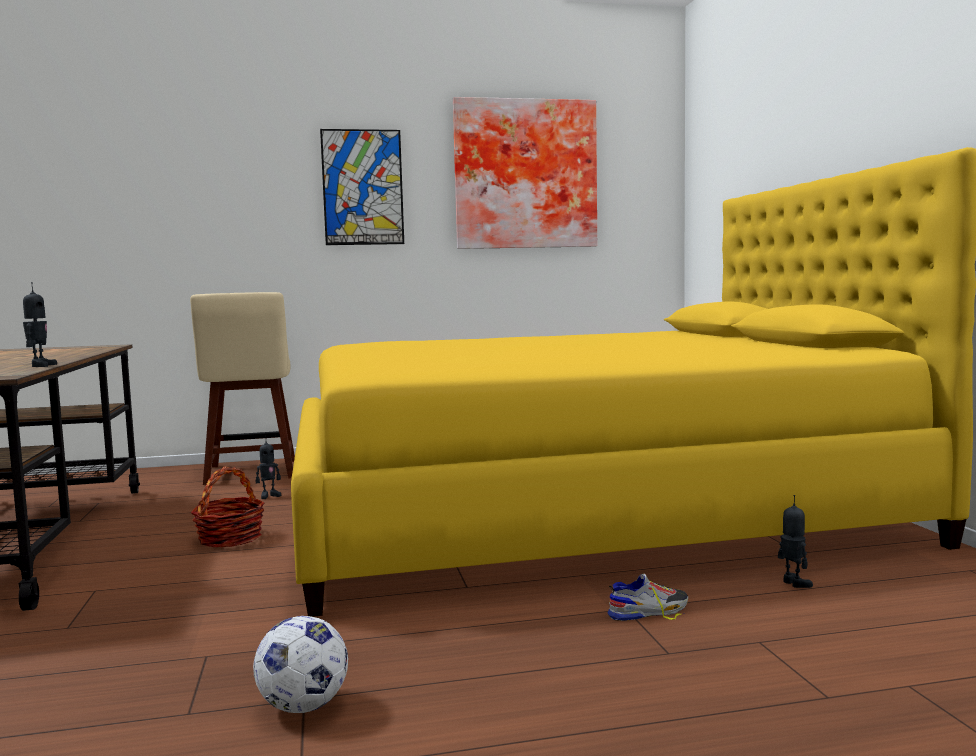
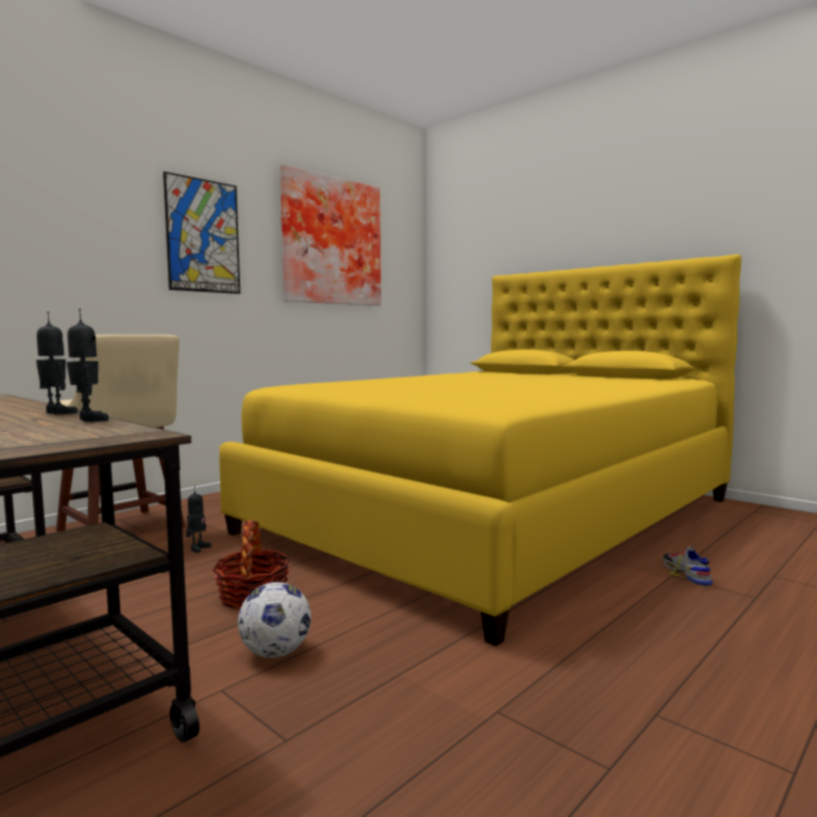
camera: 35 degrees left, 0 degrees up
football [253,616,348,713] -> football moved to [238,582,311,658]
shoe [607,574,688,621] -> shoe turned 45 degrees counterclockwise [662,547,713,586]
toy robot [778,495,813,588] -> toy robot moved to [36,312,78,415]

